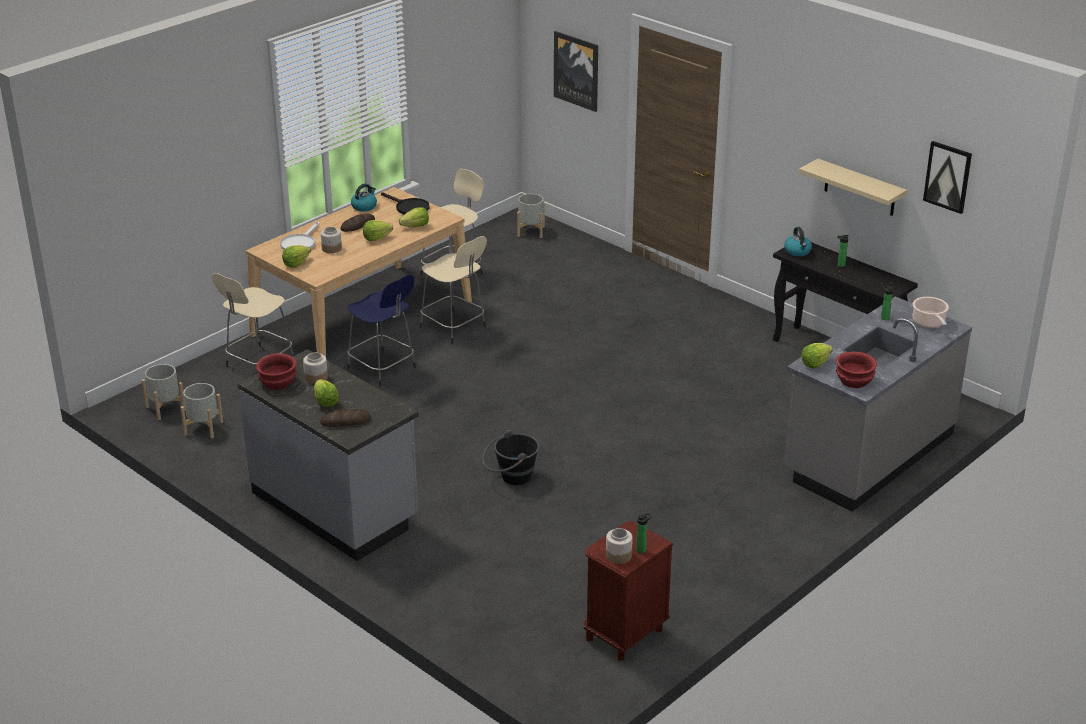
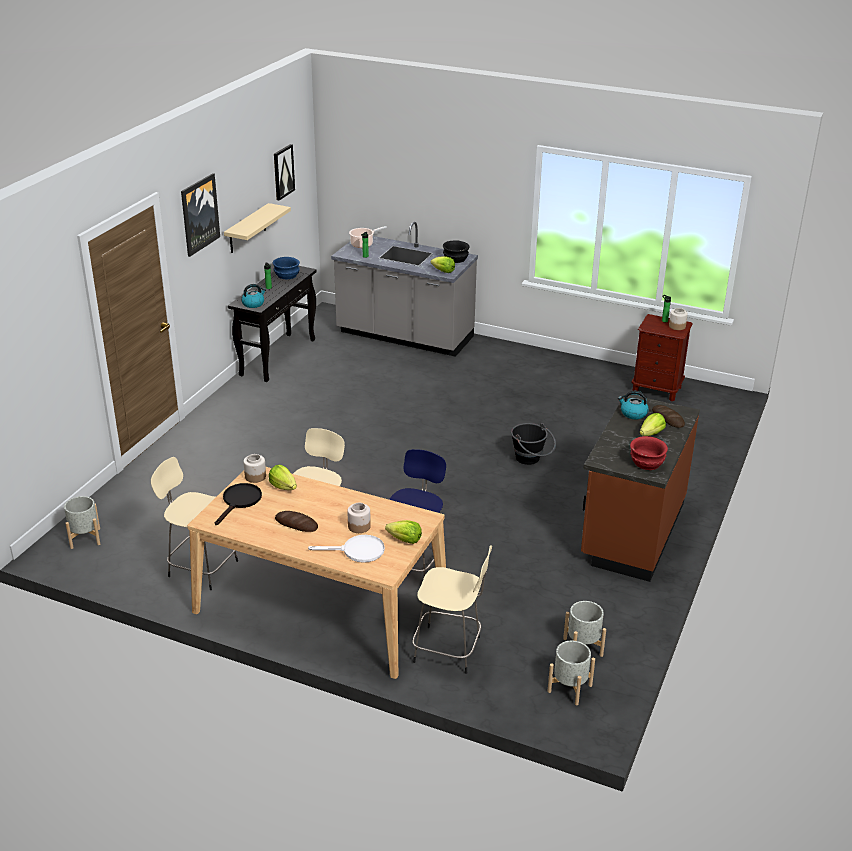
camera: 110 degrees left, 0 degrees up
grey counter [238,349,419,561] -> brown counter [581,394,700,582]
jar [303,353,328,384] -> jar moved to [243,454,266,483]
kettle [351,184,377,212] -> kettle moved to [618,391,649,419]
lettuce [363,220,393,241] -> none
picture [554,31,598,112] -> picture moved to [181,173,220,257]
red bowl [836,352,877,388] -> black bowl [443,240,470,263]
none -> blue bowl [273,257,300,279]

